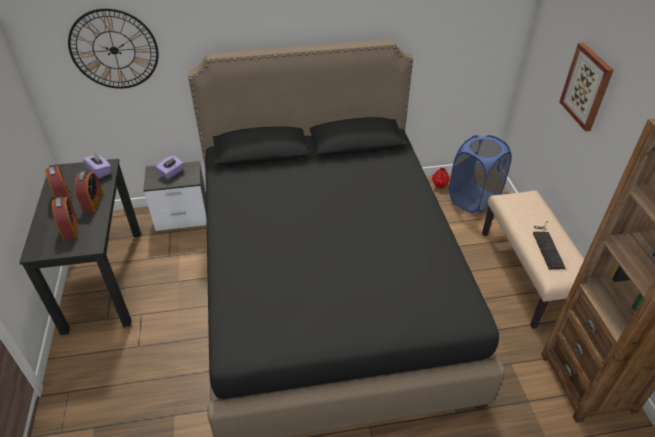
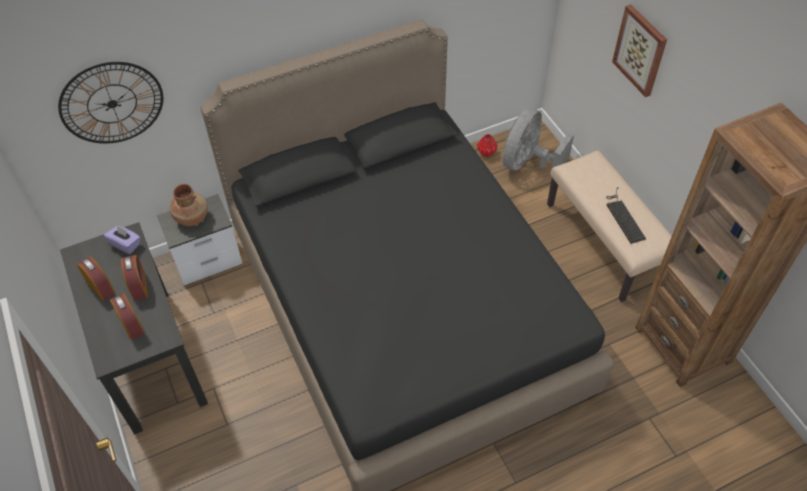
camera: 15 degrees left, 10 degrees up
purple tissue box [156,155,183,179] -> brown vase [170,184,208,226]
blue laundry basket [449,135,512,213] -> grey fan [503,108,574,176]

